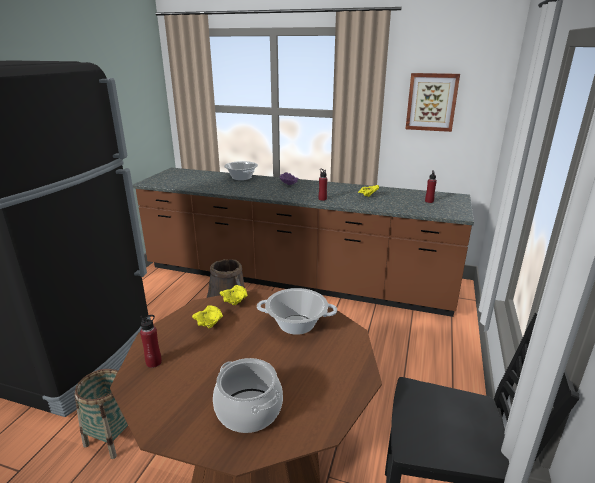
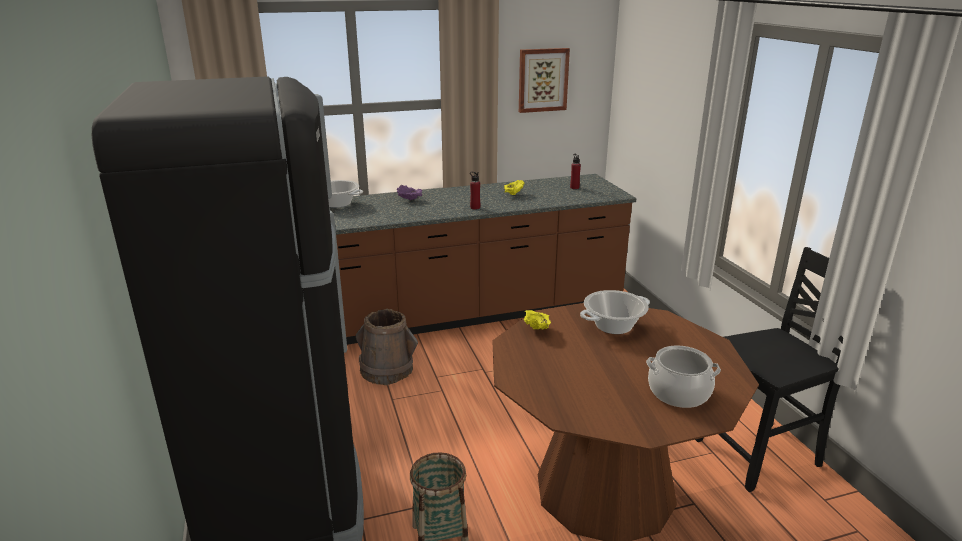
camera: 35 degrees left, 0 degrees up
red bottle [140,315,162,368] -> none
yellow bowl [192,305,223,328] -> none

